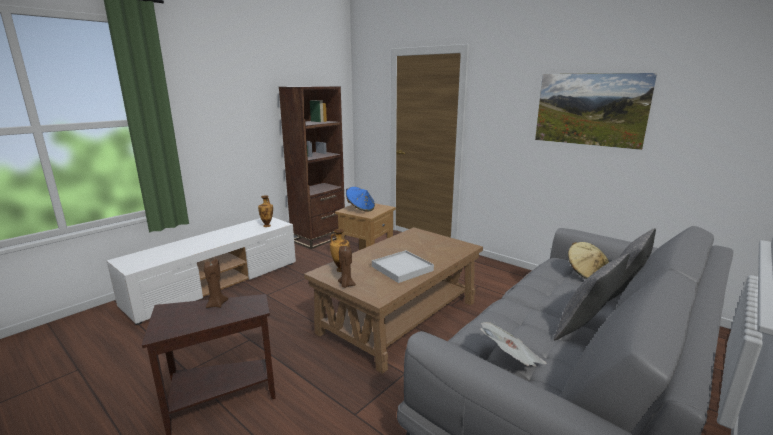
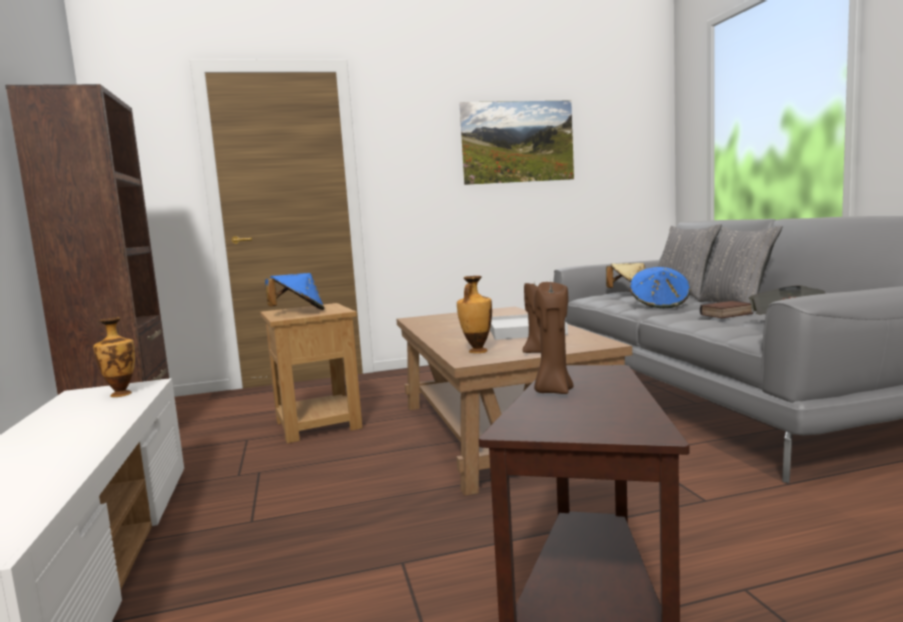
camera: 55 degrees left, 10 degrees down
none -> blue hat [630,267,690,308]
none -> book [700,301,753,318]

